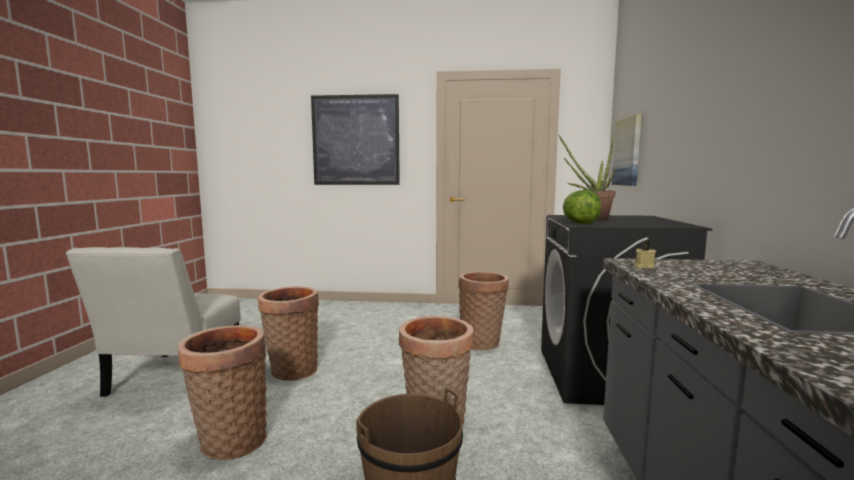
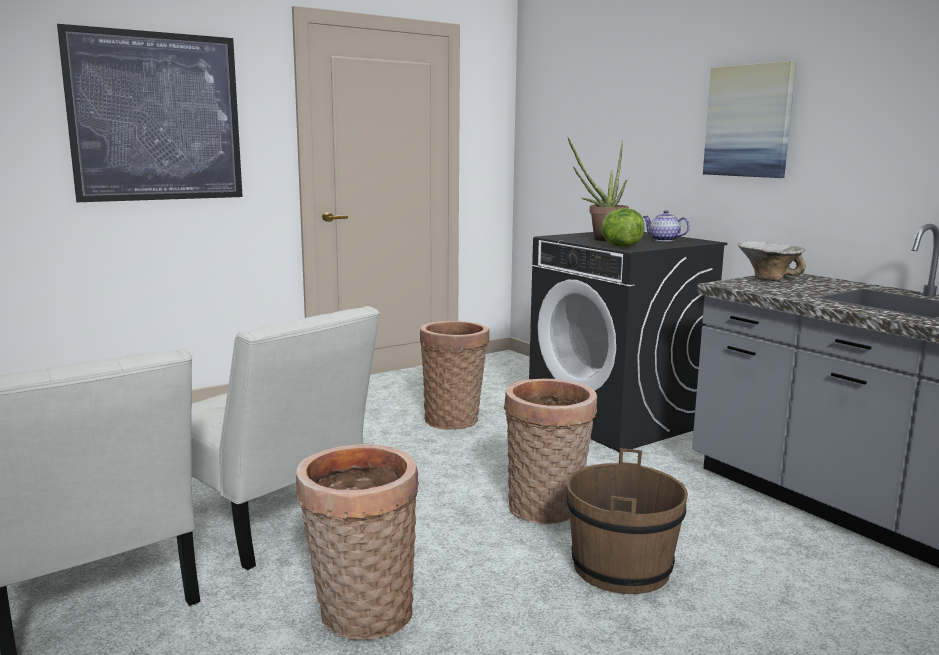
camera: 40 degrees left, 5 degrees up
basket [258,287,319,381] -> white chair [191,306,380,570]
picture [612,114,642,186] -> picture moved to [703,61,796,178]
beige candle [634,242,656,269] -> none
none -> teapot [643,210,690,241]
none -> bowl [738,241,806,281]

